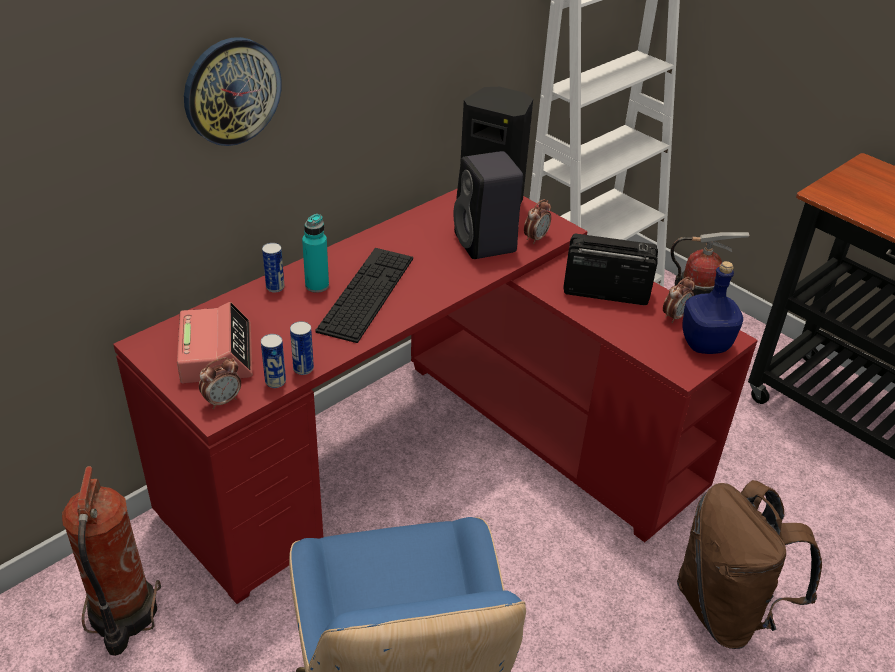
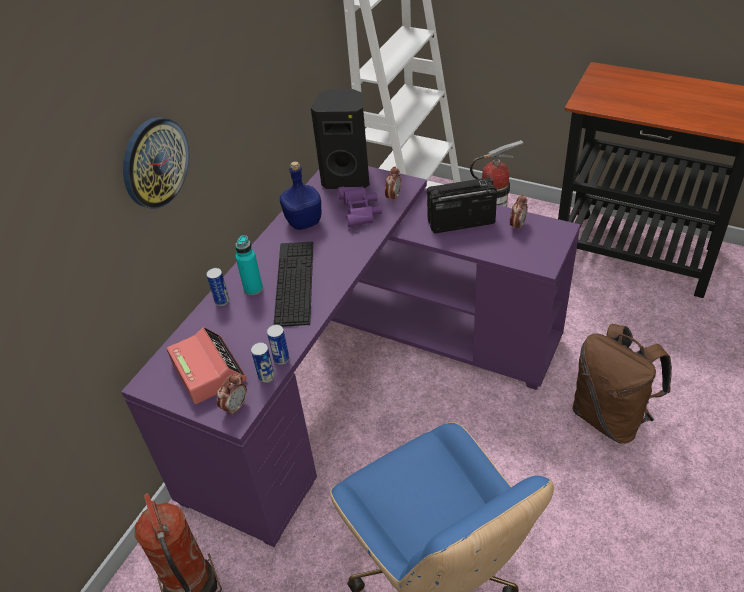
camera: 15 degrees left, 5 degrees up
red desk [113,189,758,604] -> purple desk [121,166,580,547]
black speaker [454,151,523,259] -> purple binoculars [337,187,382,227]
blue bottle [682,261,743,354] -> blue bottle moved to [280,161,321,230]

